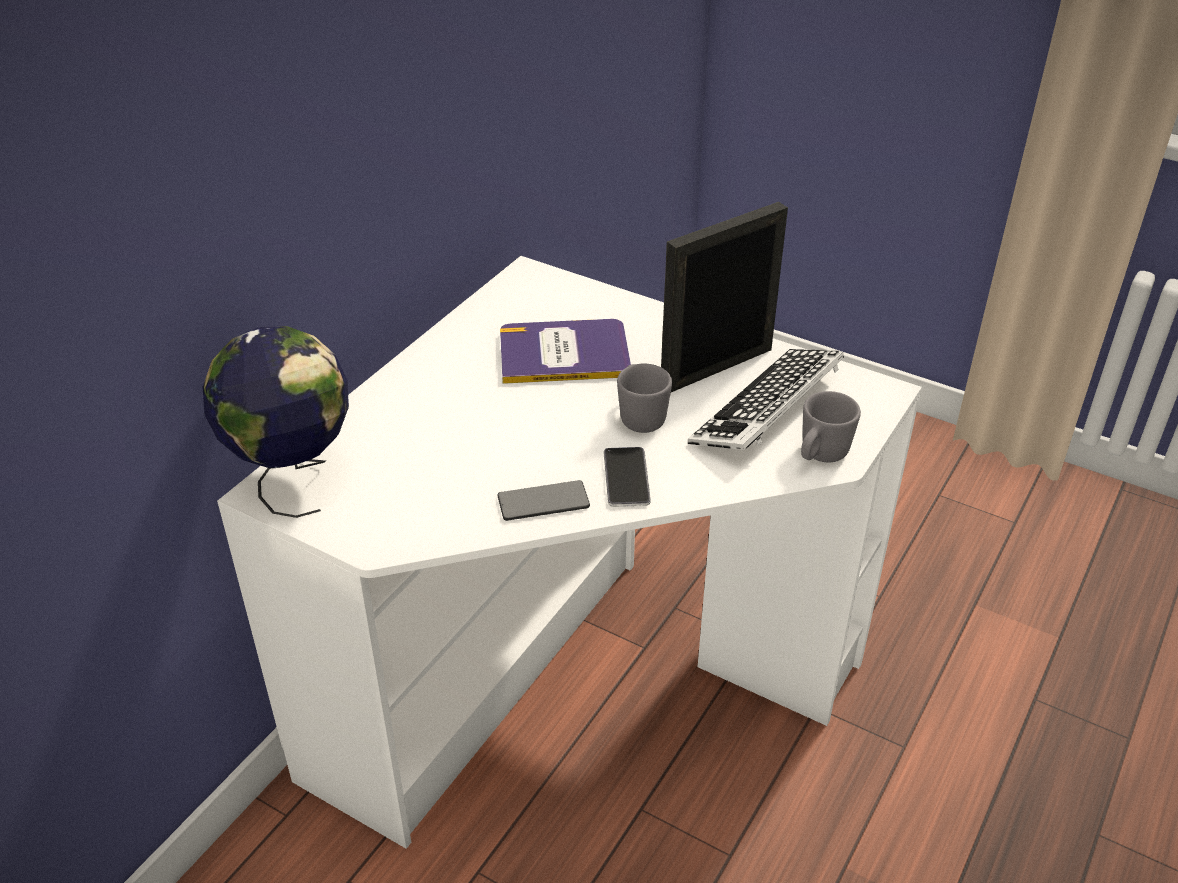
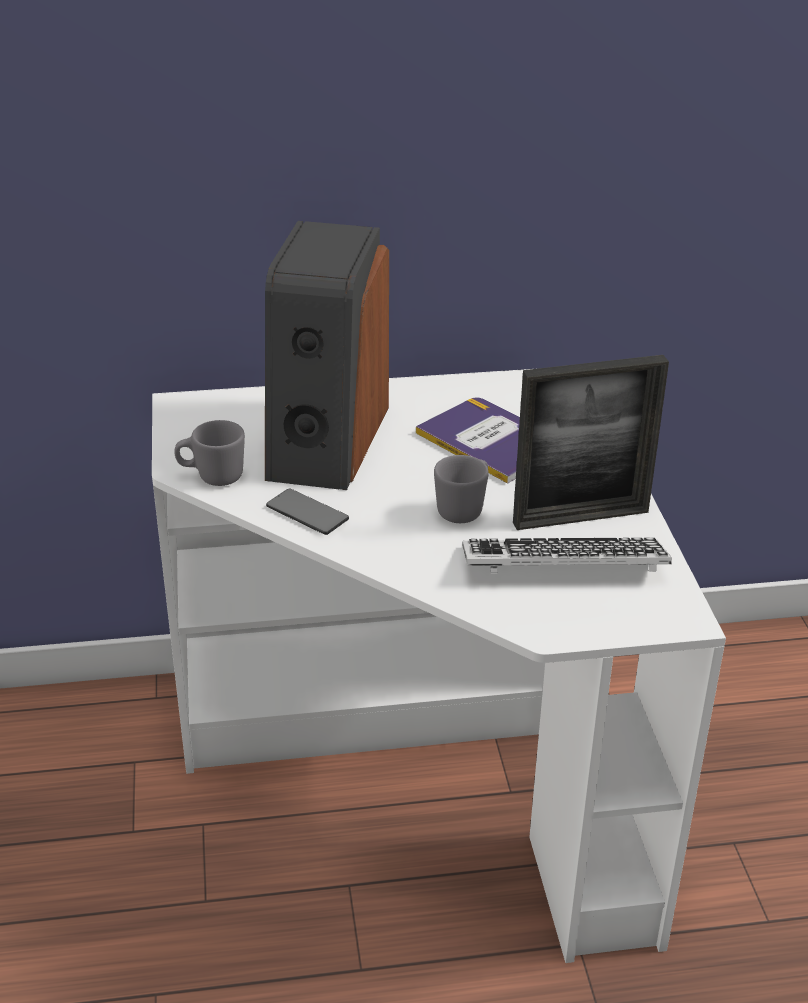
camera: 50 degrees right, 5 degrees down
globe [203,326,349,518] -> none
phone [604,447,651,507] -> none
picture frame [661,202,788,392] -> picture frame turned 150 degrees clockwise [513,355,669,530]
grey mug [801,391,861,462] -> grey mug moved to [174,420,245,486]
none -> speaker [265,221,389,490]

